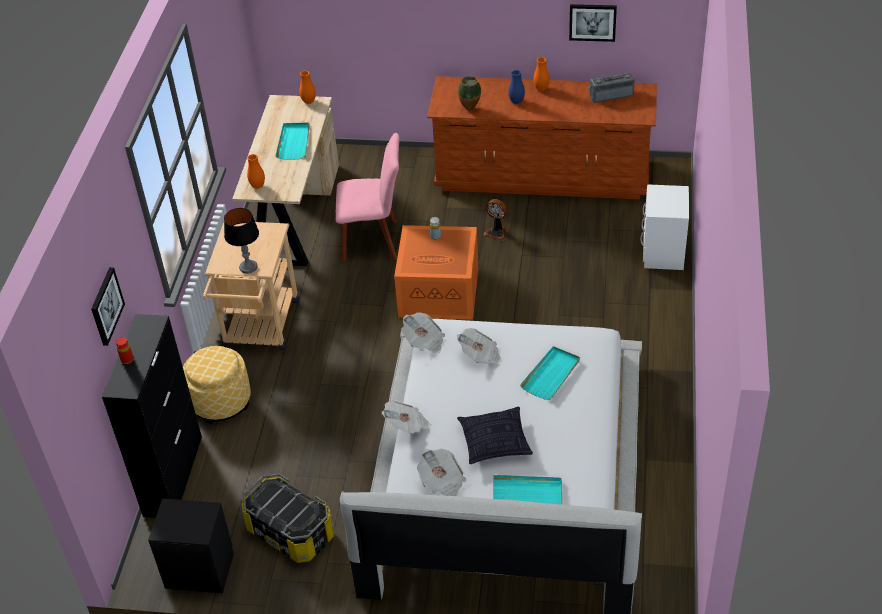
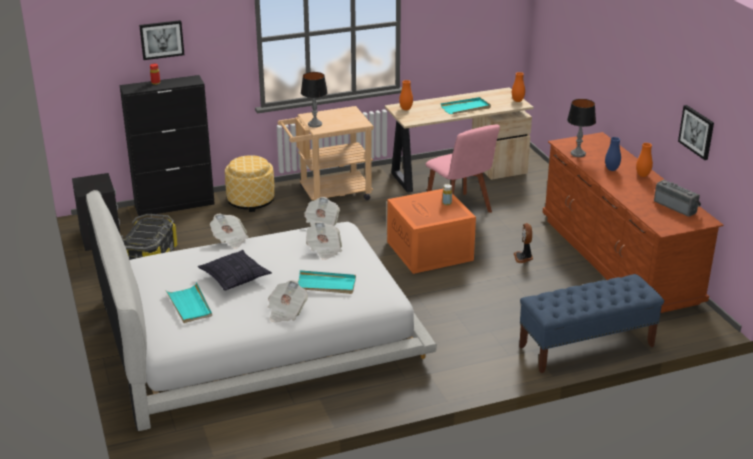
camera: 60 degrees right, 15 degrees down
newspaper [417,449,466,496] -> newspaper moved to [268,280,308,322]
vase [458,76,481,110] -> table lamp [567,99,596,157]
white nightstand [640,184,689,270] -> blue bench [519,274,664,373]

